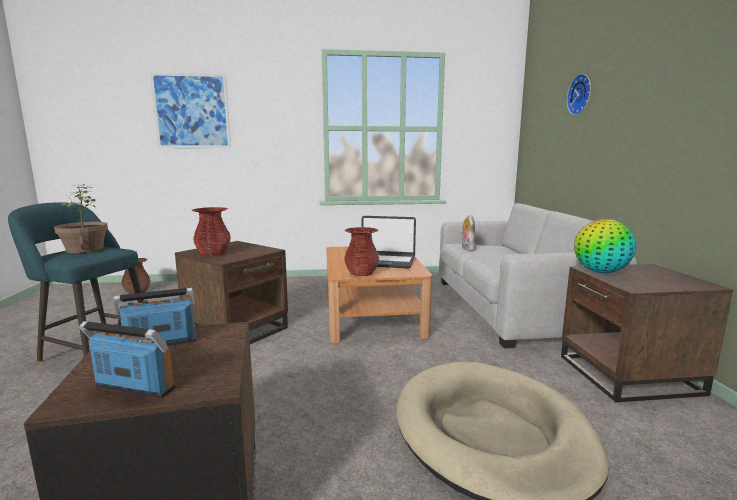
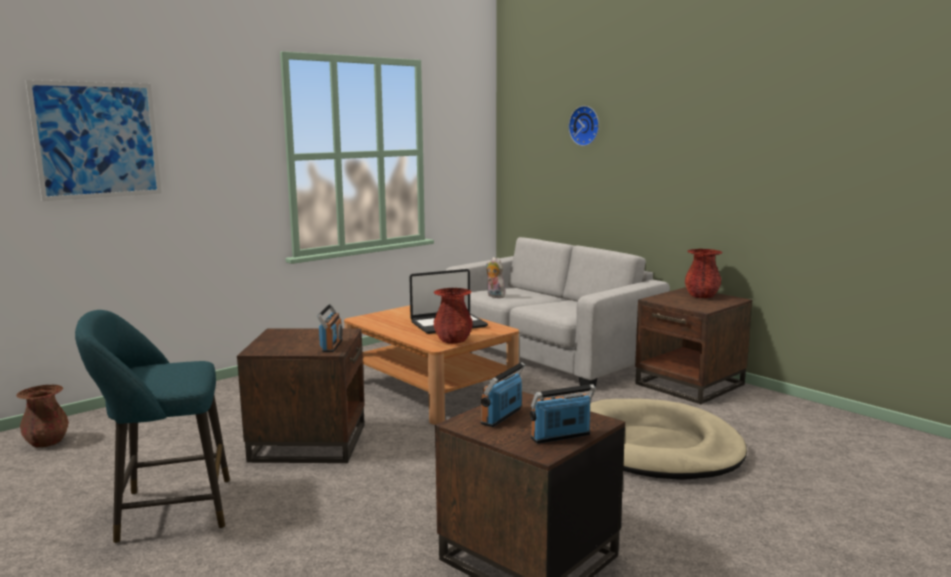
camera: 35 degrees left, 0 degrees up
potted plant [54,184,108,253] -> none
red vase [192,207,231,256] -> red vase moved to [685,249,723,298]
globe [574,219,636,273] -> none
none -> radio [317,304,343,352]

